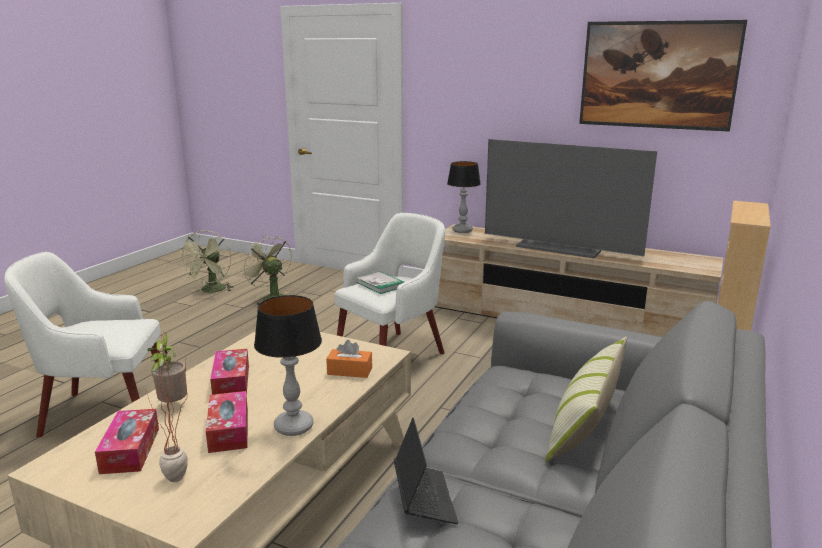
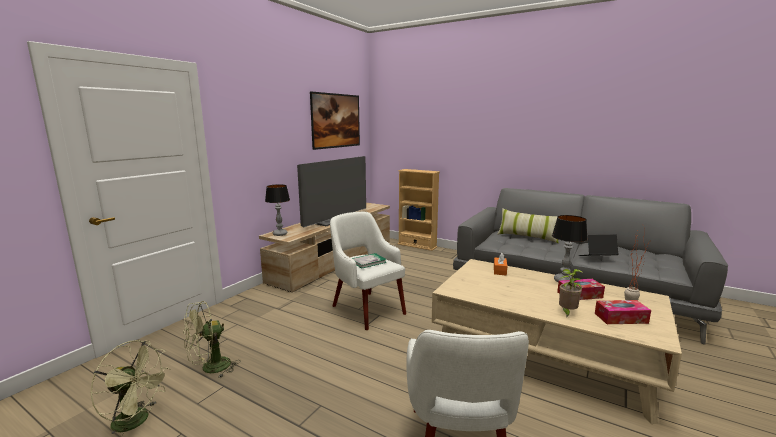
camera: 85 degrees left, 5 degrees down
tissue box [210,349,249,395] -> none

